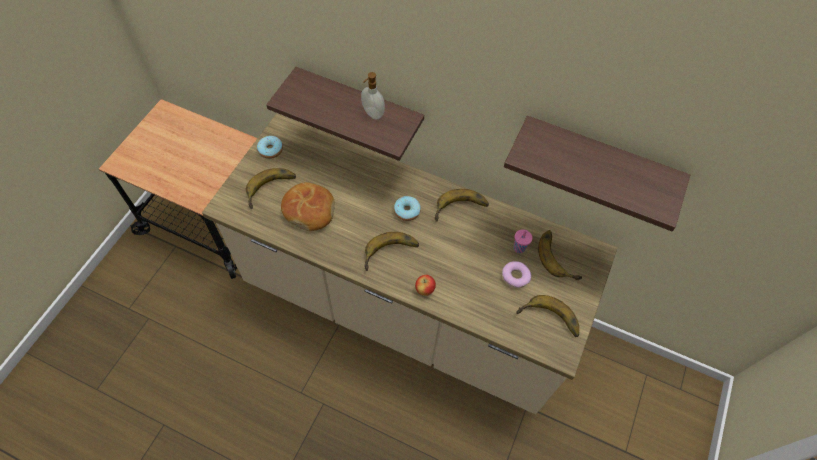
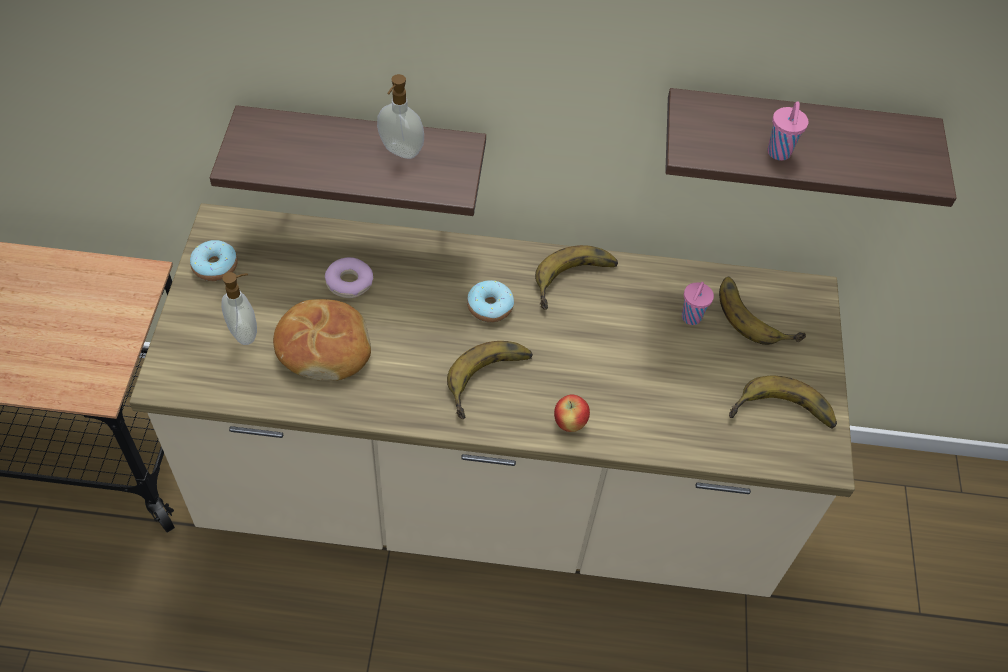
camera: 20 degrees left, 5 degrees down
banana [246,168,296,209] -> soap dispenser [221,272,257,345]
donut [502,261,531,288] -> donut moved to [325,257,373,298]
none -> pink cup [767,101,809,160]

